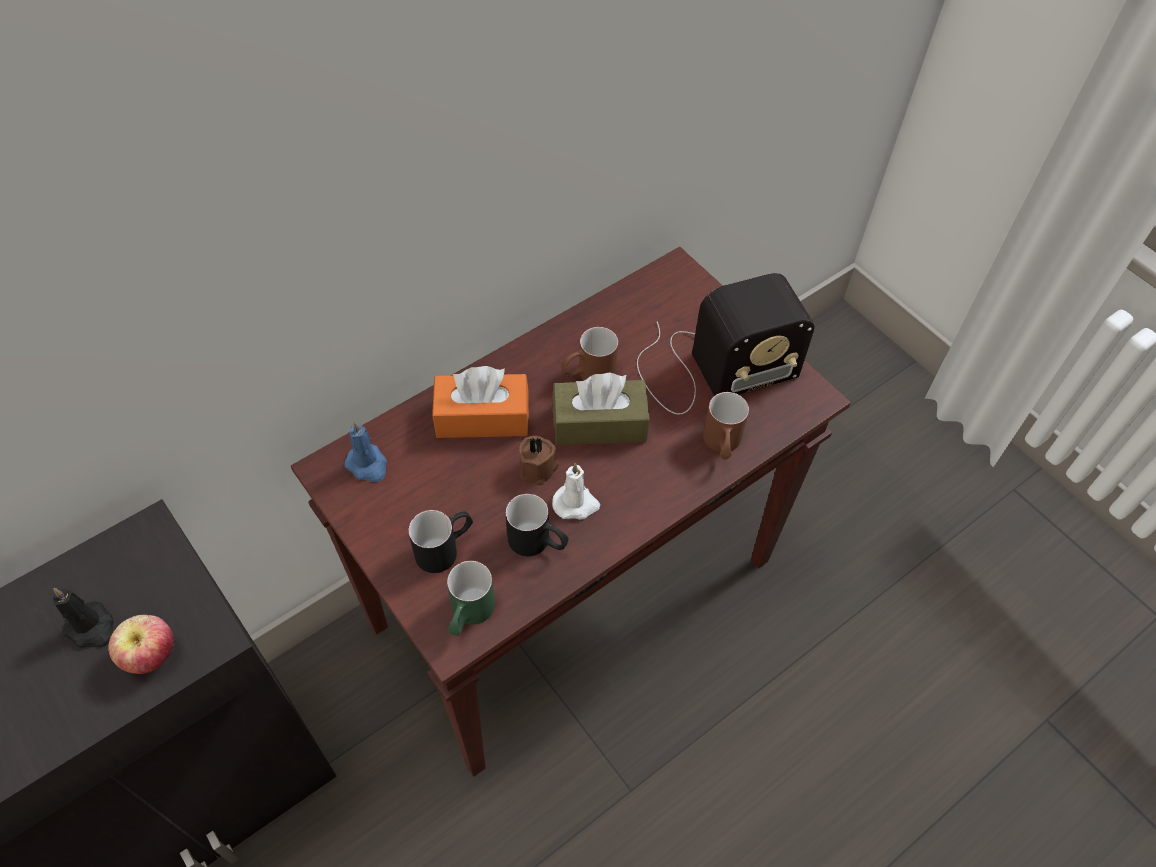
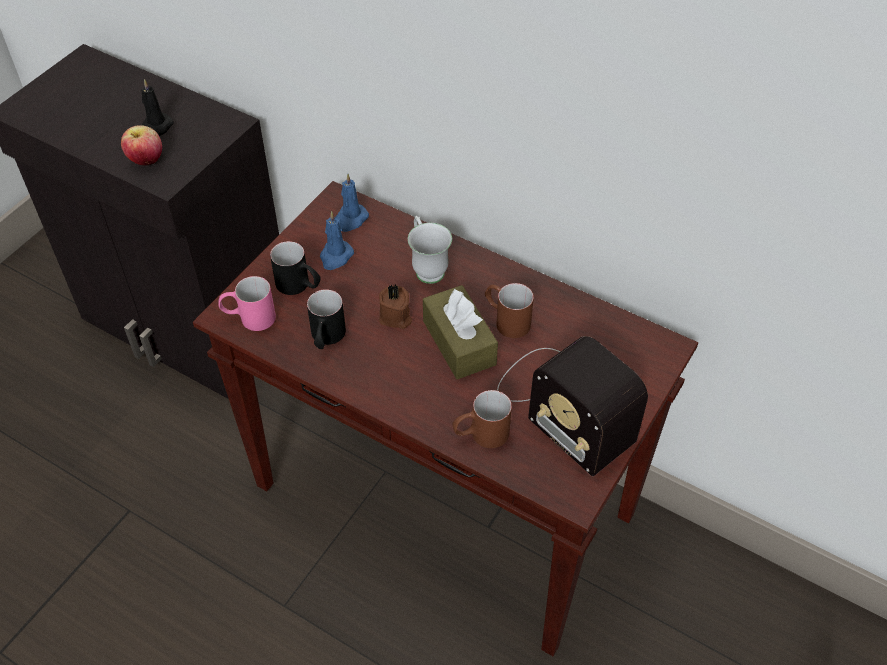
camera: 70 degrees right, 5 degrees down
orange tissue box [432,366,529,438] -> white mug [408,216,452,284]
green mug [447,561,495,636] -> pink mug [218,276,276,331]
white candle [552,463,600,519] -> none
none -> blue candle [320,211,354,270]

